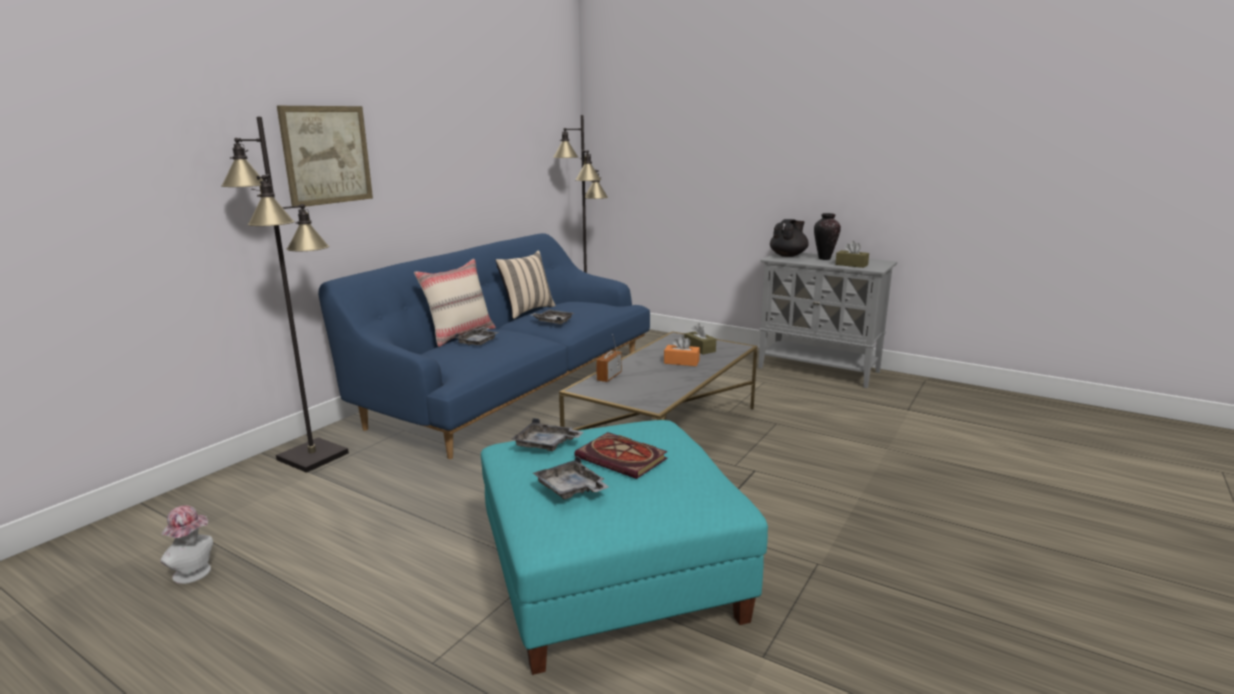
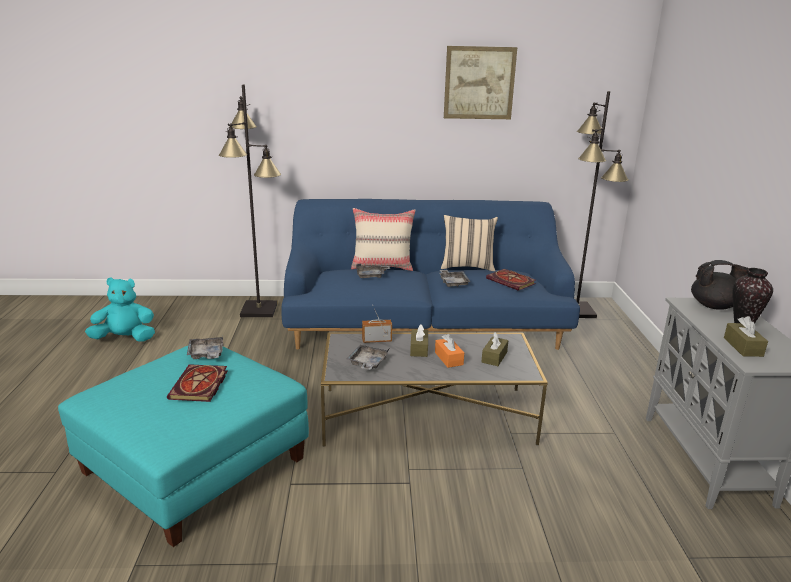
camera: 55 degrees right, 5 degrees up
hat [160,506,213,584] -> turquoise plush toy [85,277,155,341]
picture [277,106,373,208] -> picture moved to [444,46,517,119]
grey tray [533,456,609,499] -> grey tray moved to [347,345,389,370]
none -> brown tissue box [410,324,428,357]
none -> book [486,269,536,291]

